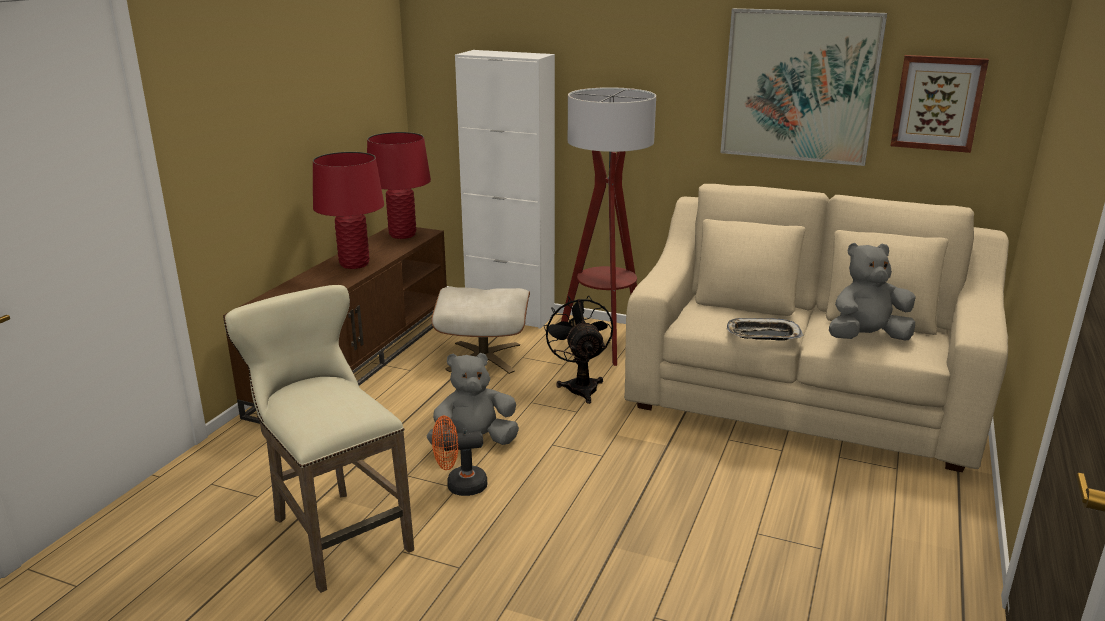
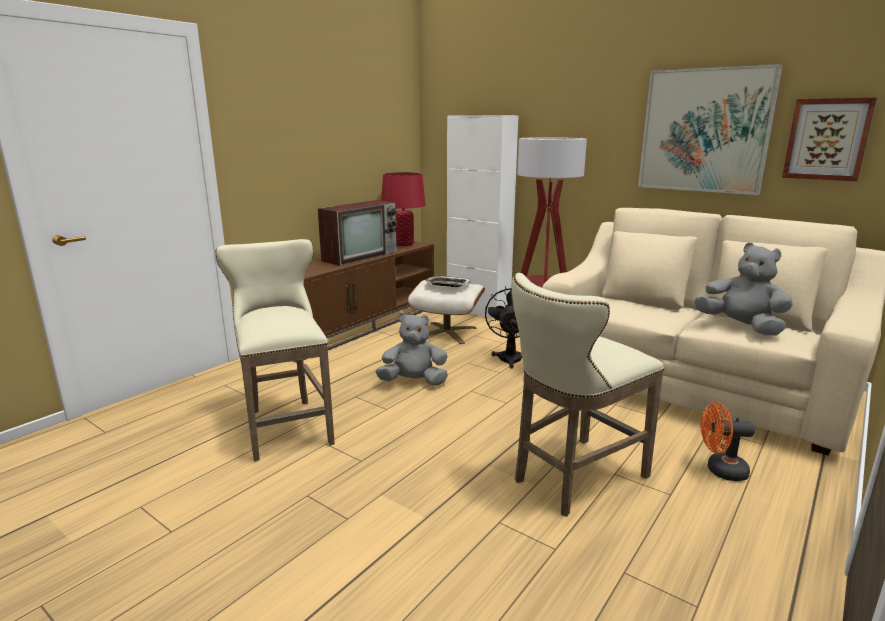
camera: 15 degrees right, 5 degrees down
red table lamp [313,152,384,269] -> television [318,200,398,266]
orange fan [432,416,487,496] -> orange fan moved to [701,402,755,481]
tray [727,318,803,341] -> tray moved to [425,276,470,287]
grey plush toy [829,243,916,340] -> grey plush toy turned 45 degrees clockwise [694,243,793,335]
none -> beige stool [512,273,664,517]

